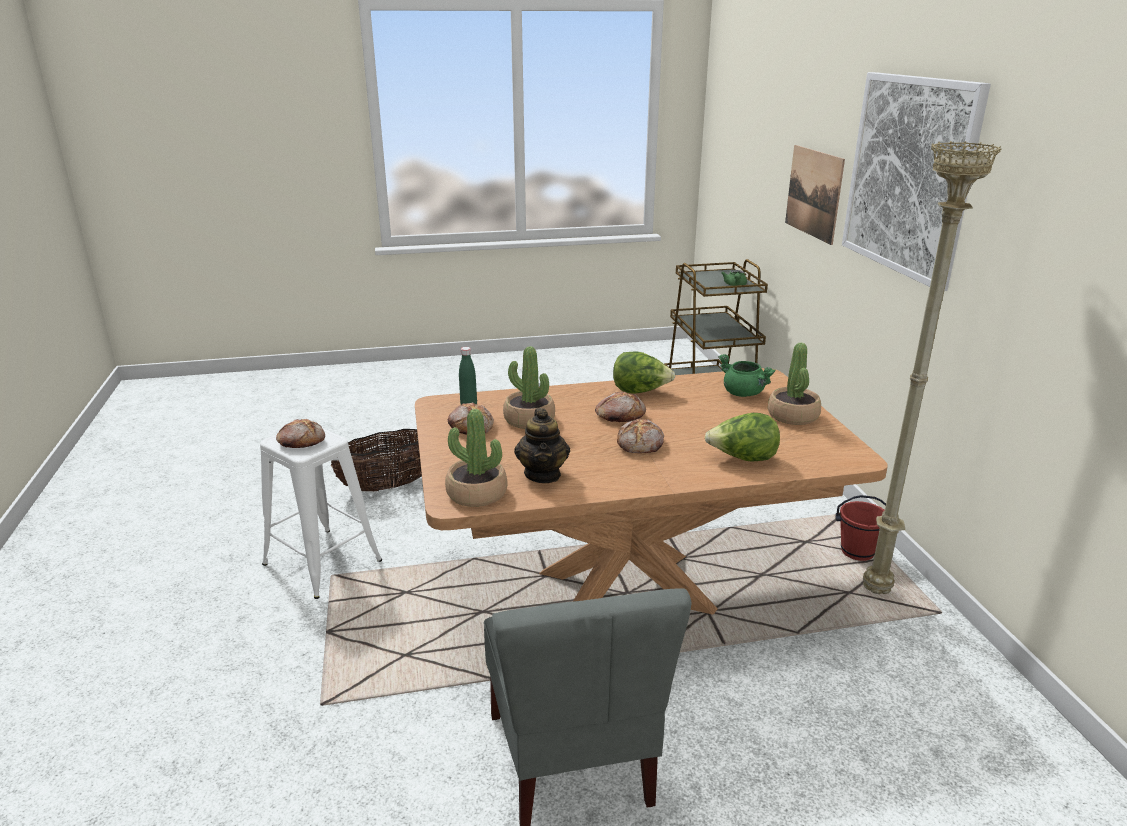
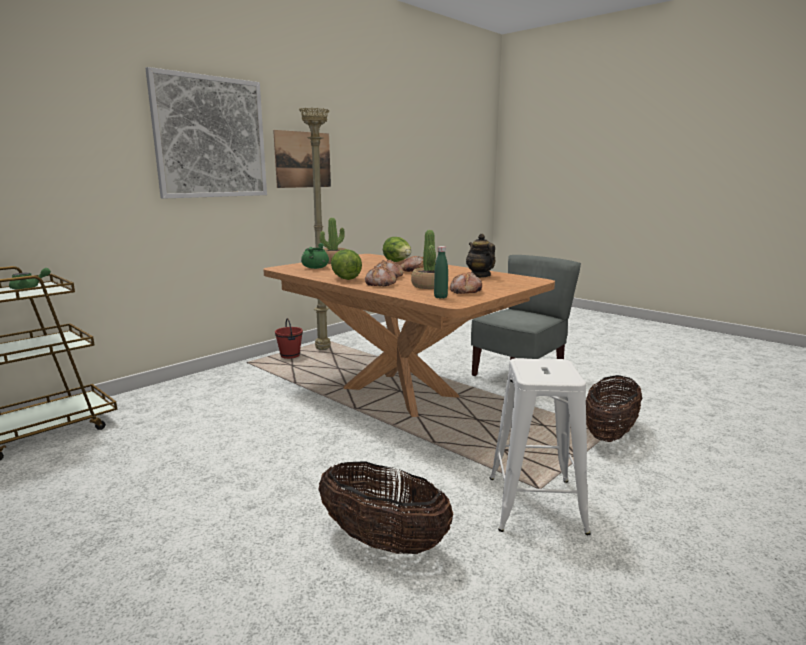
camera: 125 degrees left, 10 degrees down
bread [276,419,325,448] -> bread moved to [365,266,397,286]
potted plant [445,409,508,507] -> none
teapot [514,408,570,483] -> teapot turned 75 degrees counterclockwise [466,234,495,278]
picture [785,145,845,245] -> picture moved to [273,130,331,188]
none -> basket [586,375,642,442]

